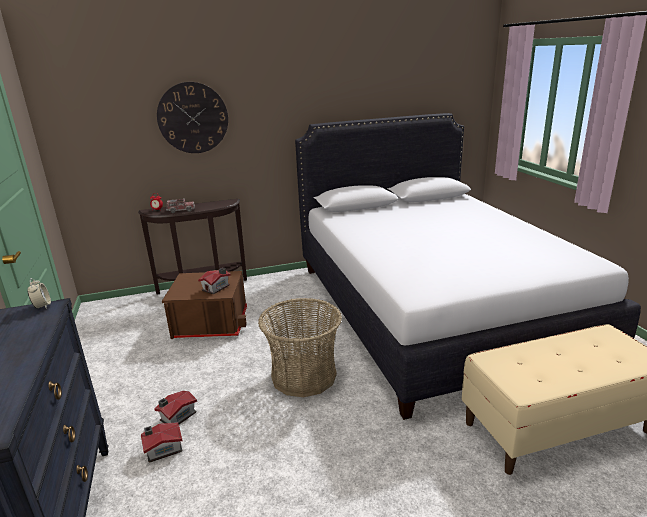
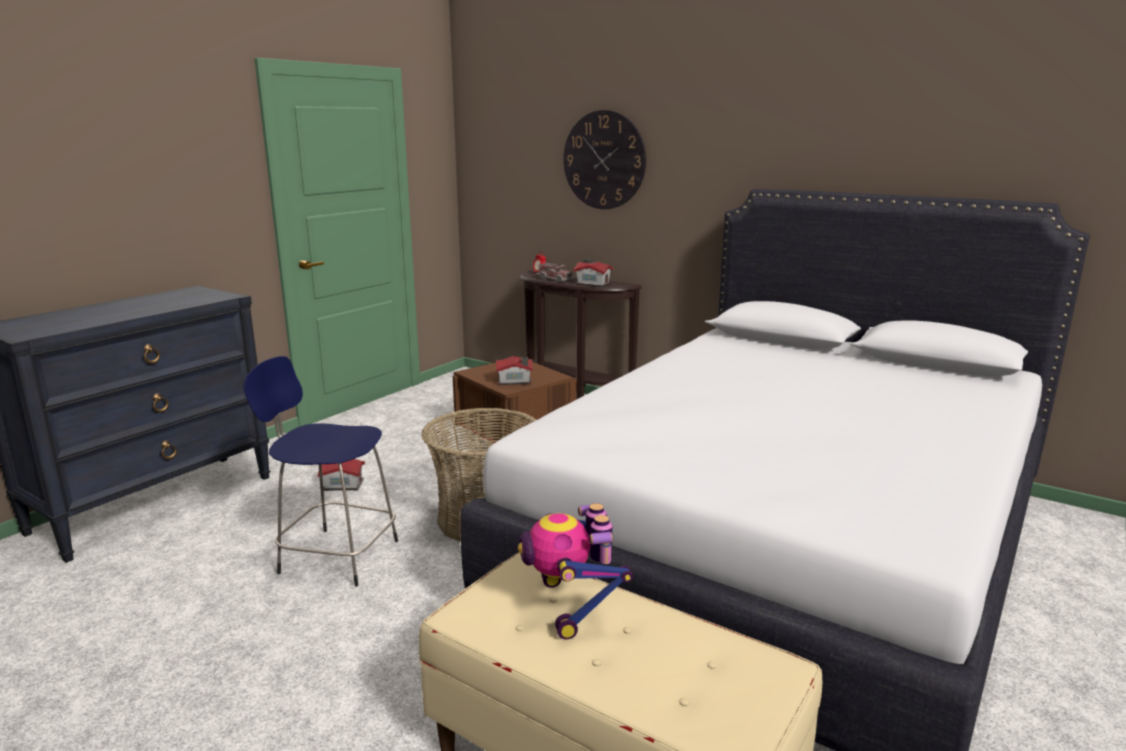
camera: 50 degrees right, 5 degrees down
alarm clock [27,278,51,309] -> none
toy house [141,422,183,463] -> toy house moved to [573,258,614,287]
none -> blue stool [244,356,398,587]
none -> toy robot [518,503,633,639]

